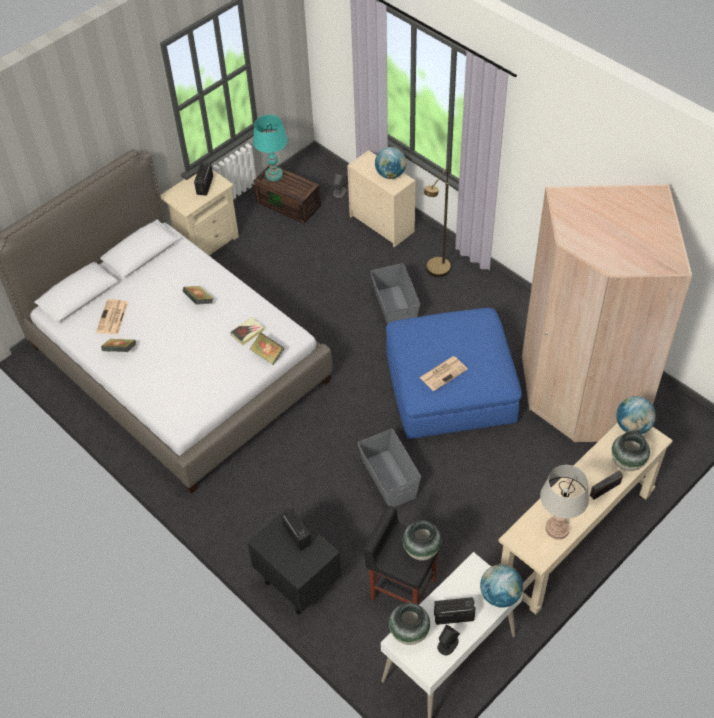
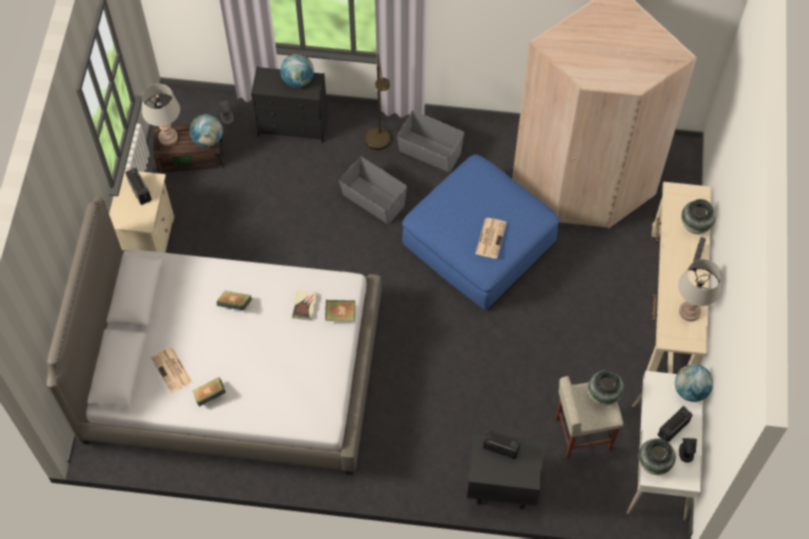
camera: 40 degrees left, 10 degrees up
turquoise table lamp [253,115,288,181] -> grey table lamp [142,84,180,146]
beige dresser [347,150,416,247] -> black dresser [251,67,328,143]
grey storage box [358,429,421,507] -> grey storage box moved to [397,110,464,173]
black stool [363,506,441,605] -> beige stool [556,376,623,458]
globe [616,396,656,434] -> globe moved to [190,114,223,147]

